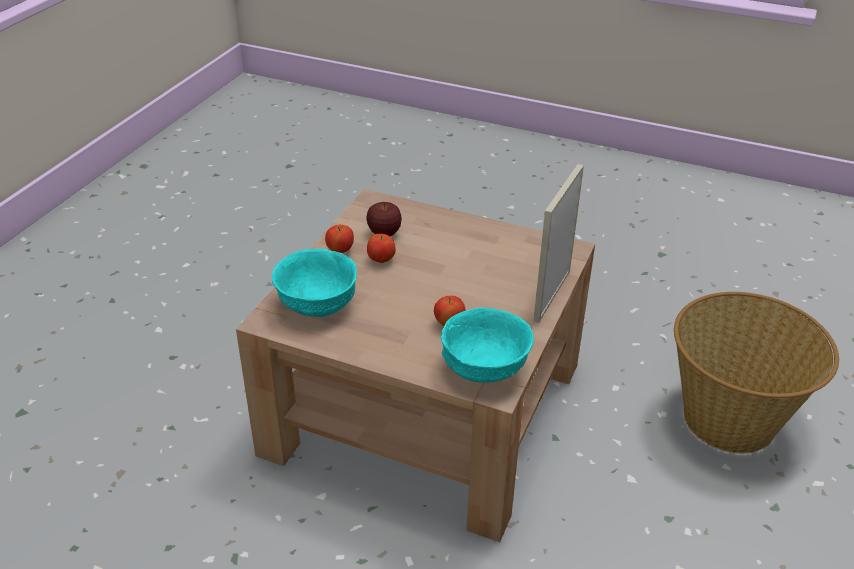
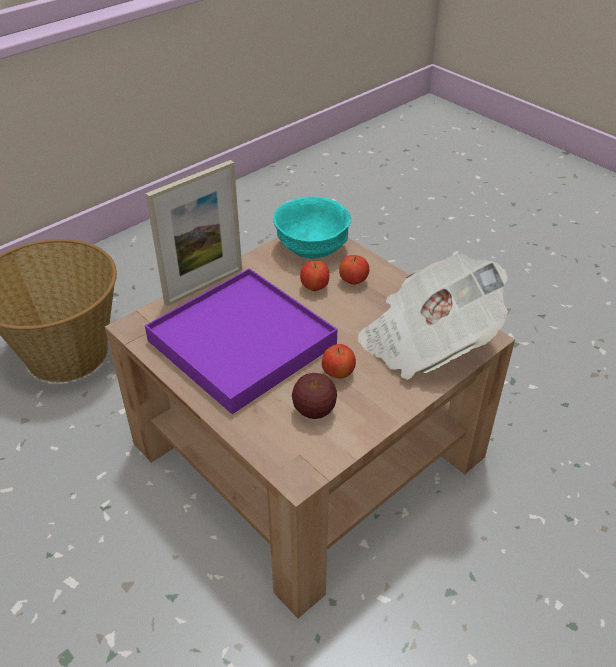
camera: 155 degrees left, 5 degrees up
turquoise bowl [272,248,357,317] -> newspaper [358,253,509,380]
apple [325,225,354,253] -> apple moved to [339,255,369,285]
none -> purple tray [145,268,337,414]

